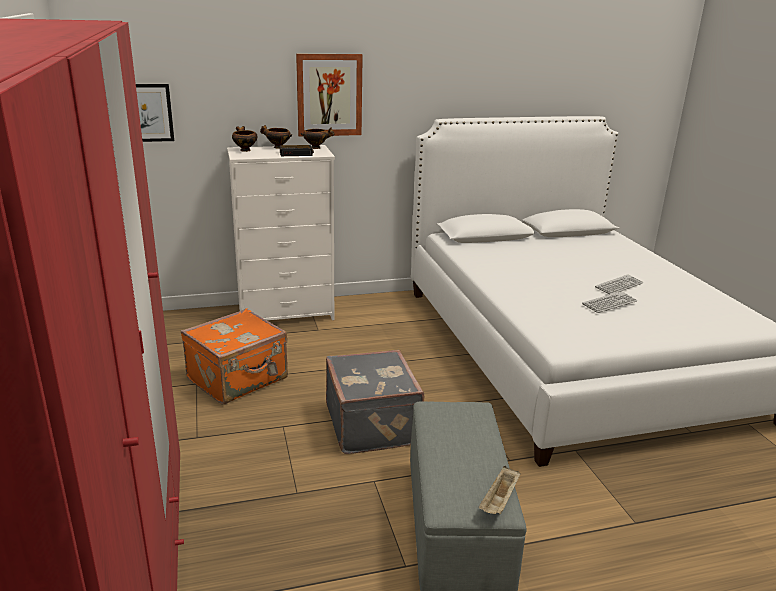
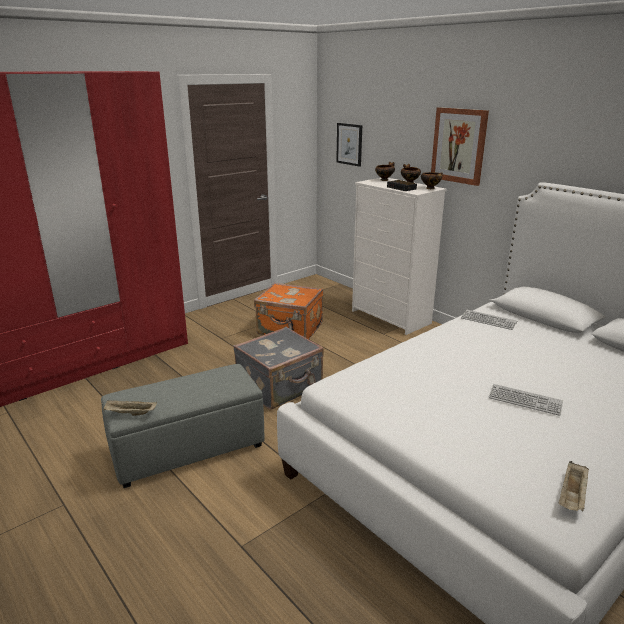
camera: 65 degrees right, 0 degrees up
keyboard [582,291,637,313] -> keyboard moved to [461,310,517,330]
none -> beige tray [559,461,589,511]

